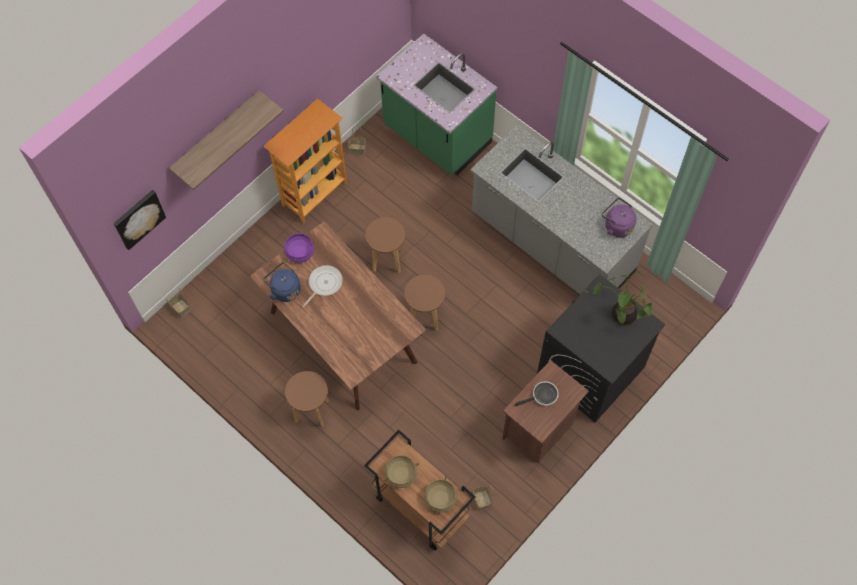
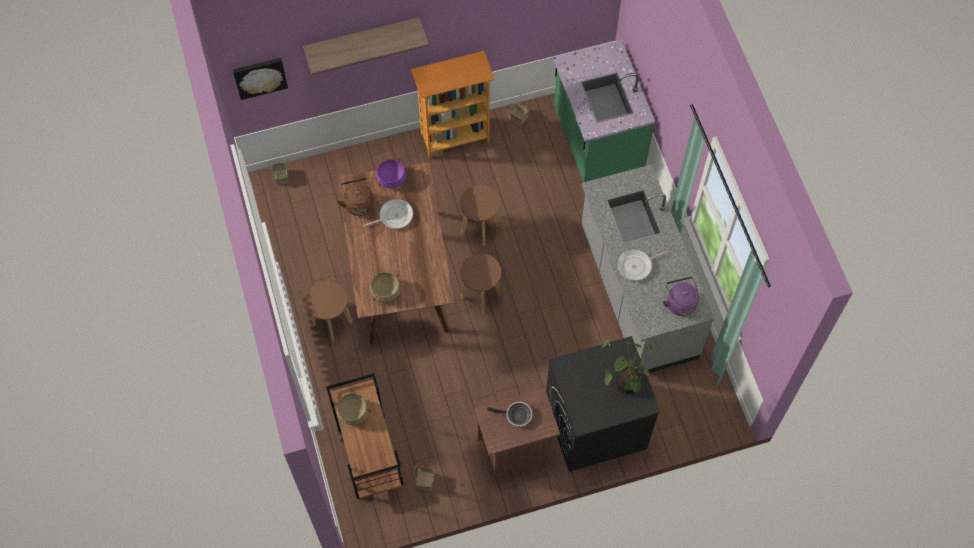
camera: 30 degrees right, 0 degrees up
blue kettle [263,262,301,302] -> brown kettle [337,178,373,216]
beige cooking pot [424,477,457,515] -> beige cooking pot moved to [370,272,401,302]
none -> frying pan [617,249,667,281]

